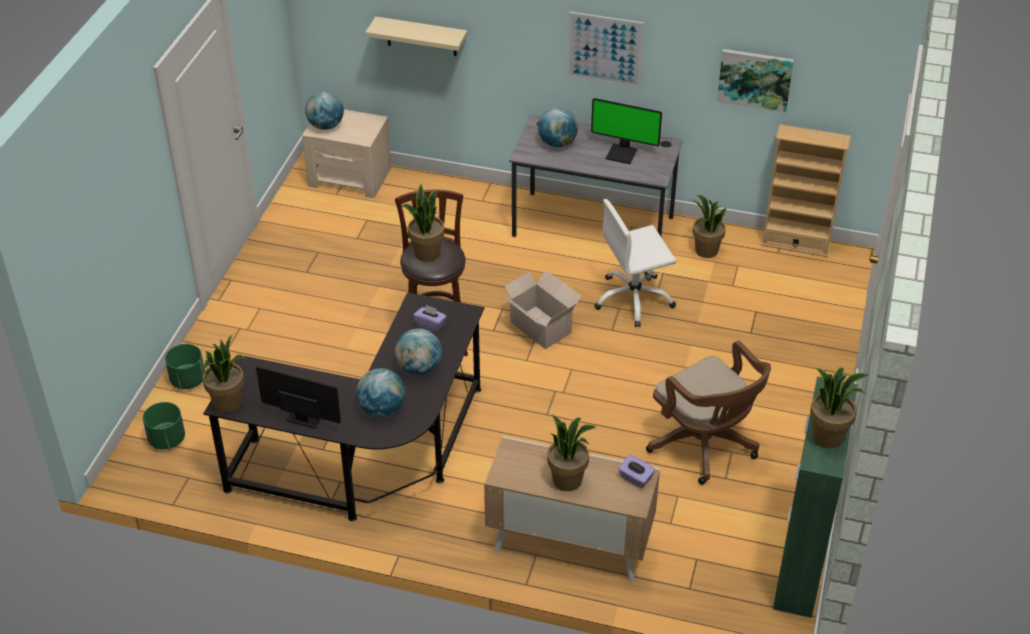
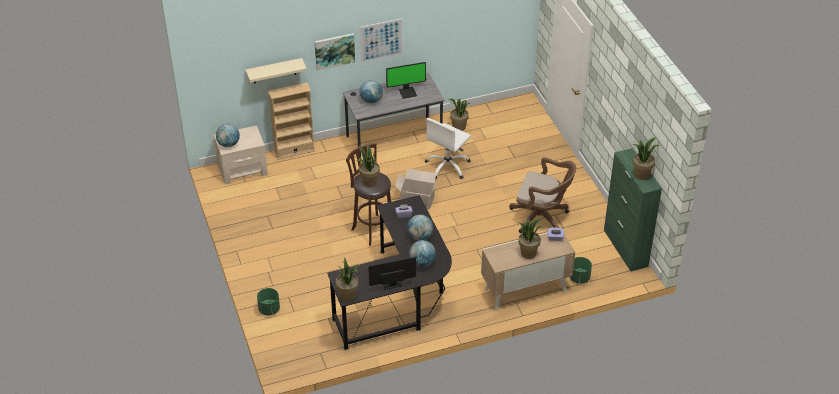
camera: 35 degrees left, 0 degrees up
green planter [143,402,185,450] -> green planter moved to [570,257,592,284]
picture [717,49,794,113] -> picture moved to [315,33,355,70]
beige bookcase [761,124,851,257] -> beige bookcase moved to [268,83,315,160]

